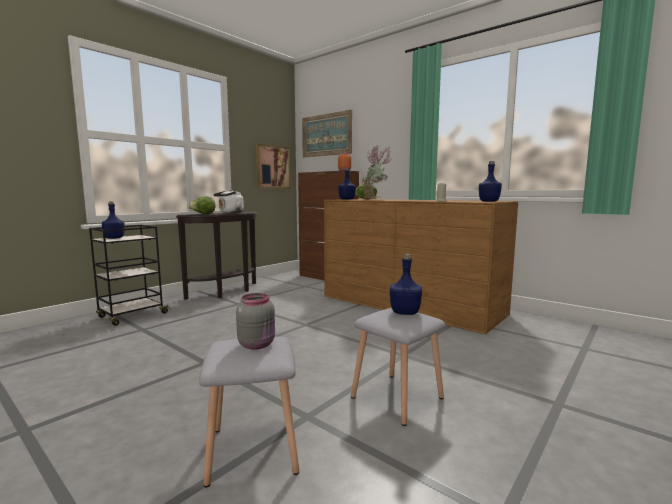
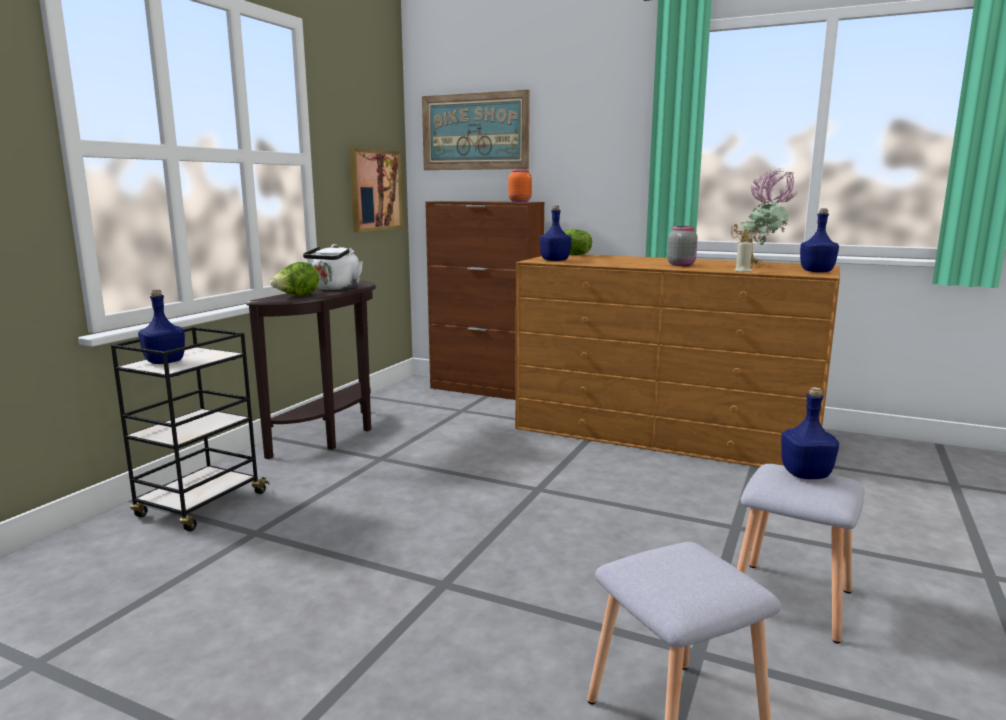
camera: 15 degrees left, 5 degrees up
grey jar [236,293,275,350] -> grey jar moved to [667,226,698,266]
potted plant [362,144,392,200] -> potted plant moved to [731,168,796,266]

